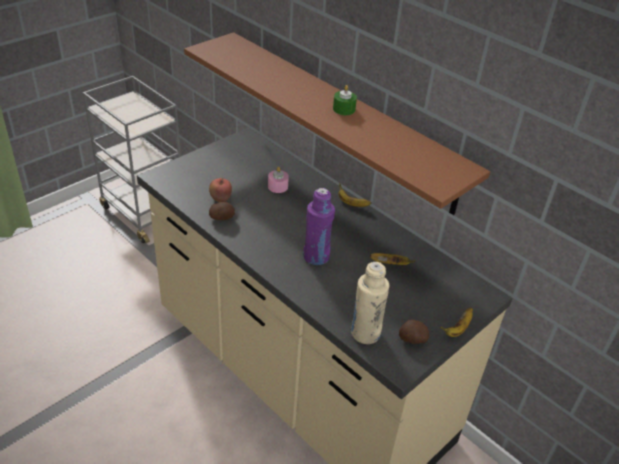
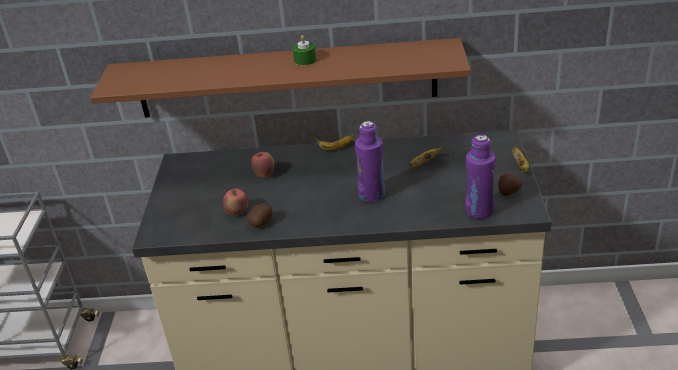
camera: 40 degrees left, 5 degrees down
pink candle [268,167,289,193] -> apple [251,152,274,177]
beige bottle [351,262,389,344] -> purple bottle [465,134,496,219]

